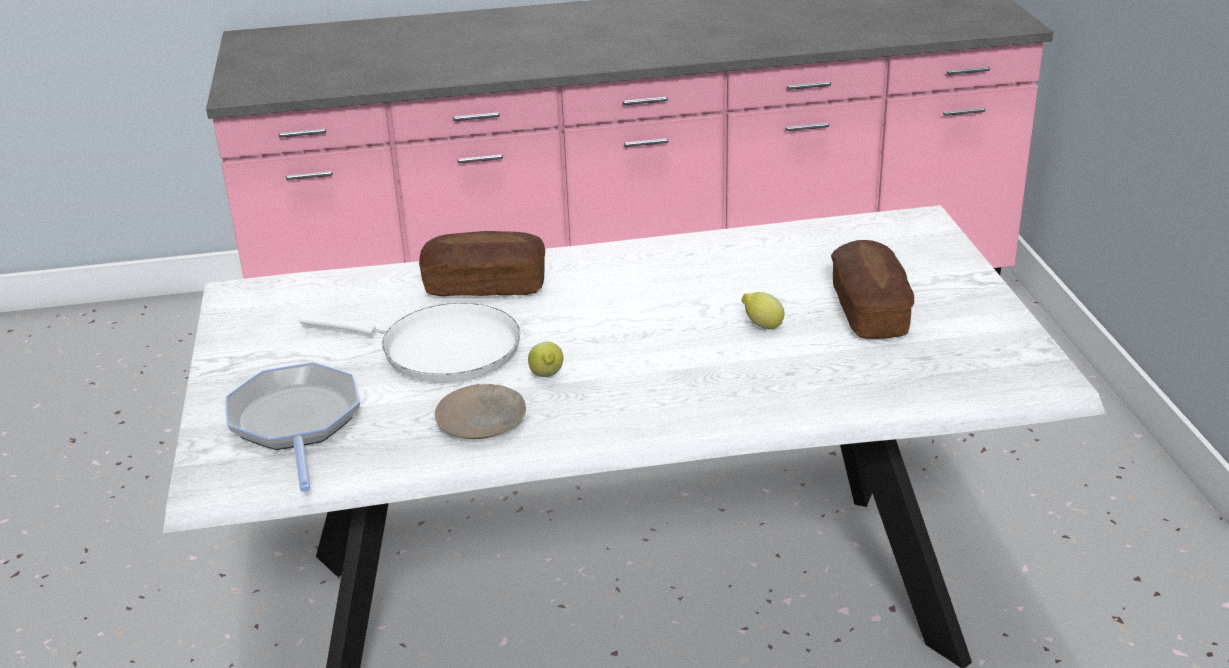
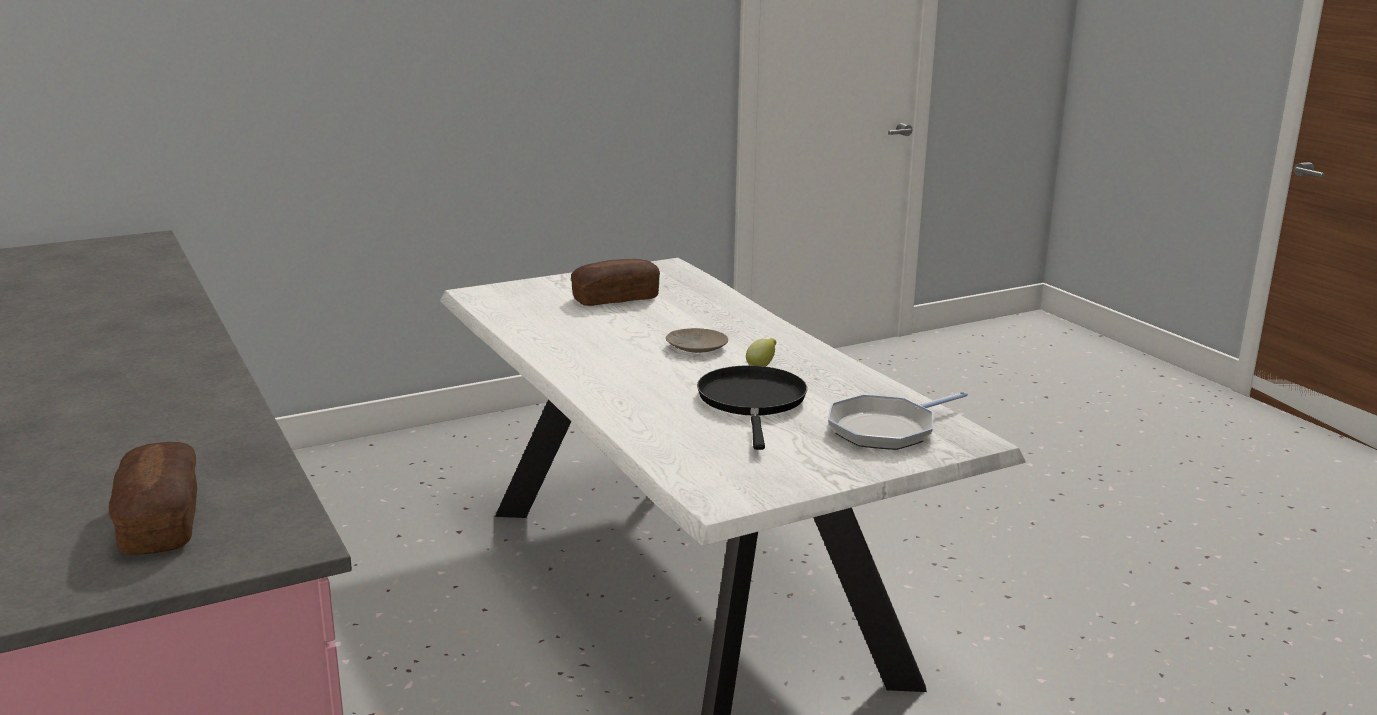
camera: 110 degrees left, 10 degrees down
white frying pan [299,303,520,383] -> black frying pan [697,365,807,450]
bread [419,231,545,296] -> bread moved to [109,442,197,555]
beige plate [435,384,526,439] -> beige plate moved to [666,328,728,353]
lemon [741,292,785,329] -> none

